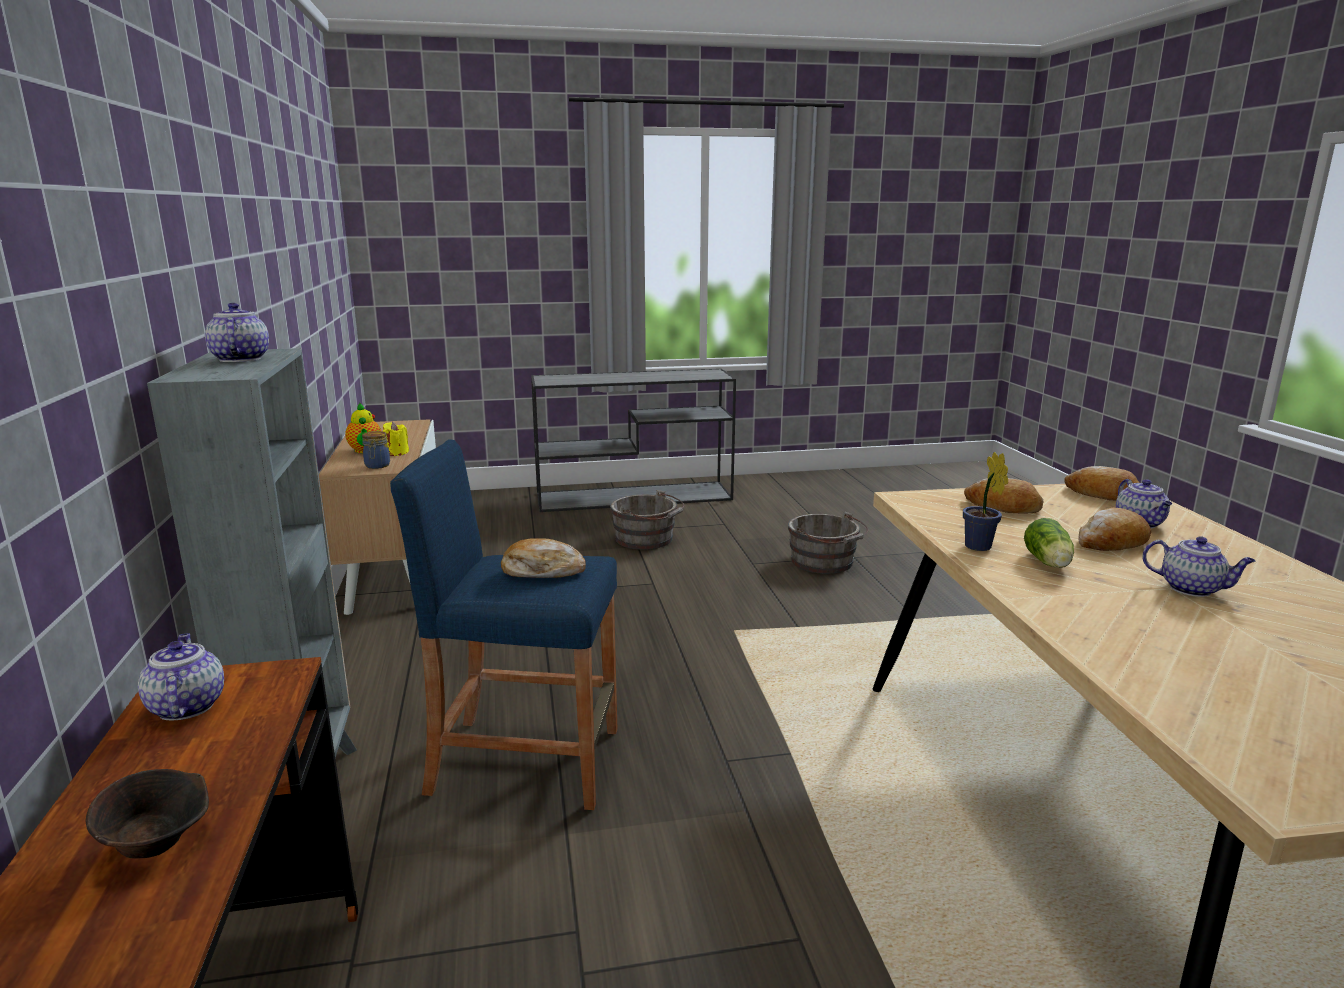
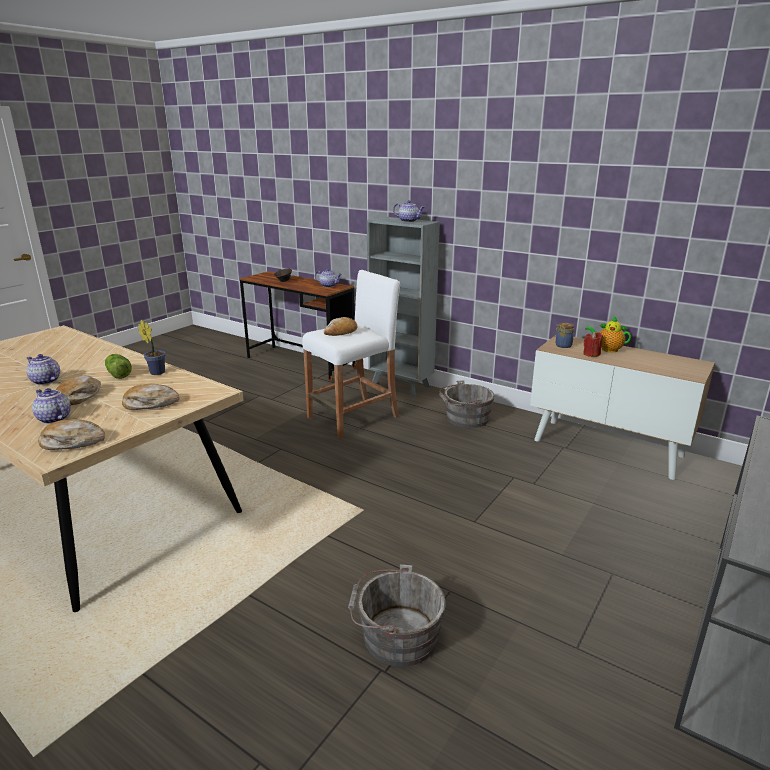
camera: 135 degrees right, 5 degrees up
yellow candle [383,422,409,456] -> red candle [583,332,603,357]
blue stool [390,439,617,810] -> white stool [302,270,400,439]
grey bucket [610,490,684,550] -> grey bucket moved to [439,380,494,428]
teapot [1142,536,1255,597] -> teapot turned 45 degrees clockwise [26,354,60,385]

